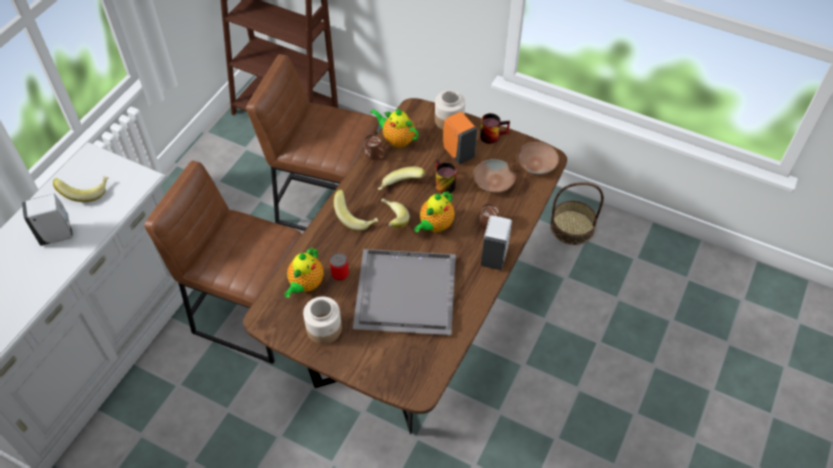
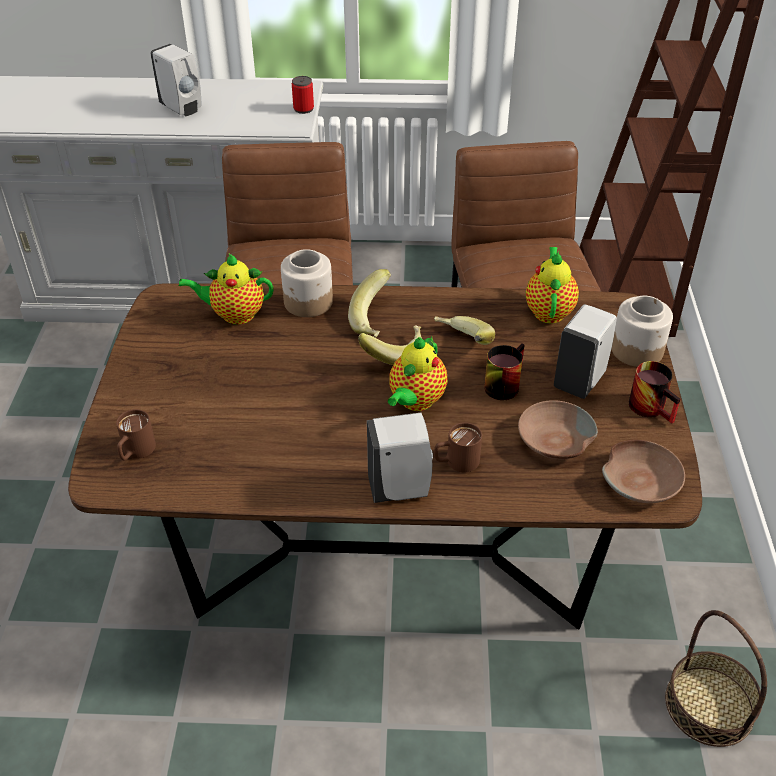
camera: 65 degrees right, 10 degrees down
banana [53,176,108,202] -> none
jar [303,296,342,344] -> jar moved to [281,249,333,317]
can [330,253,349,281] -> can moved to [292,76,314,114]
grey tray [353,249,456,335] -> none
brown mug [364,134,385,160] -> brown mug moved to [116,409,156,461]
teapot [414,190,455,232] -> teapot turned 75 degrees counterclockwise [388,337,448,411]
orange soap dispenser [443,112,477,164] -> white soap dispenser [554,304,617,399]

